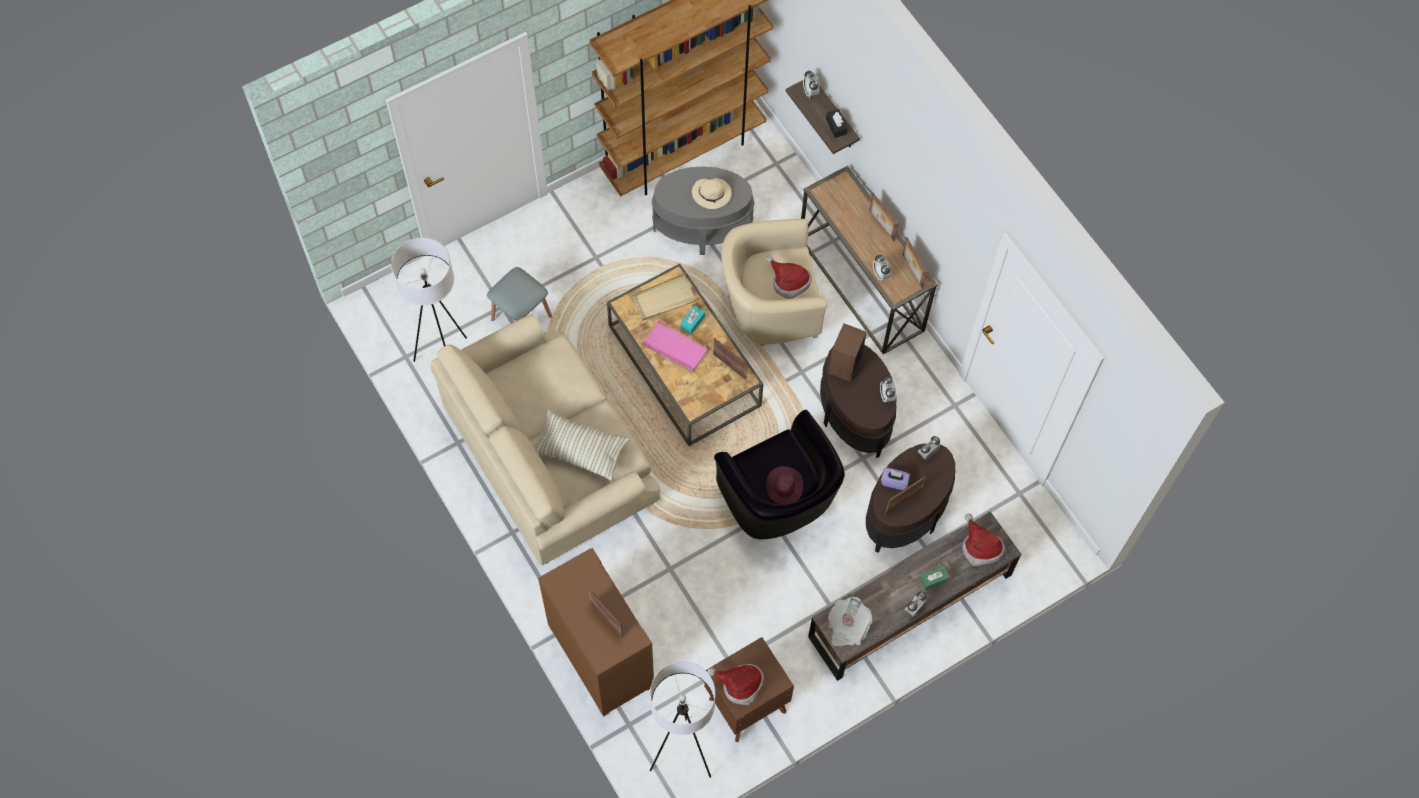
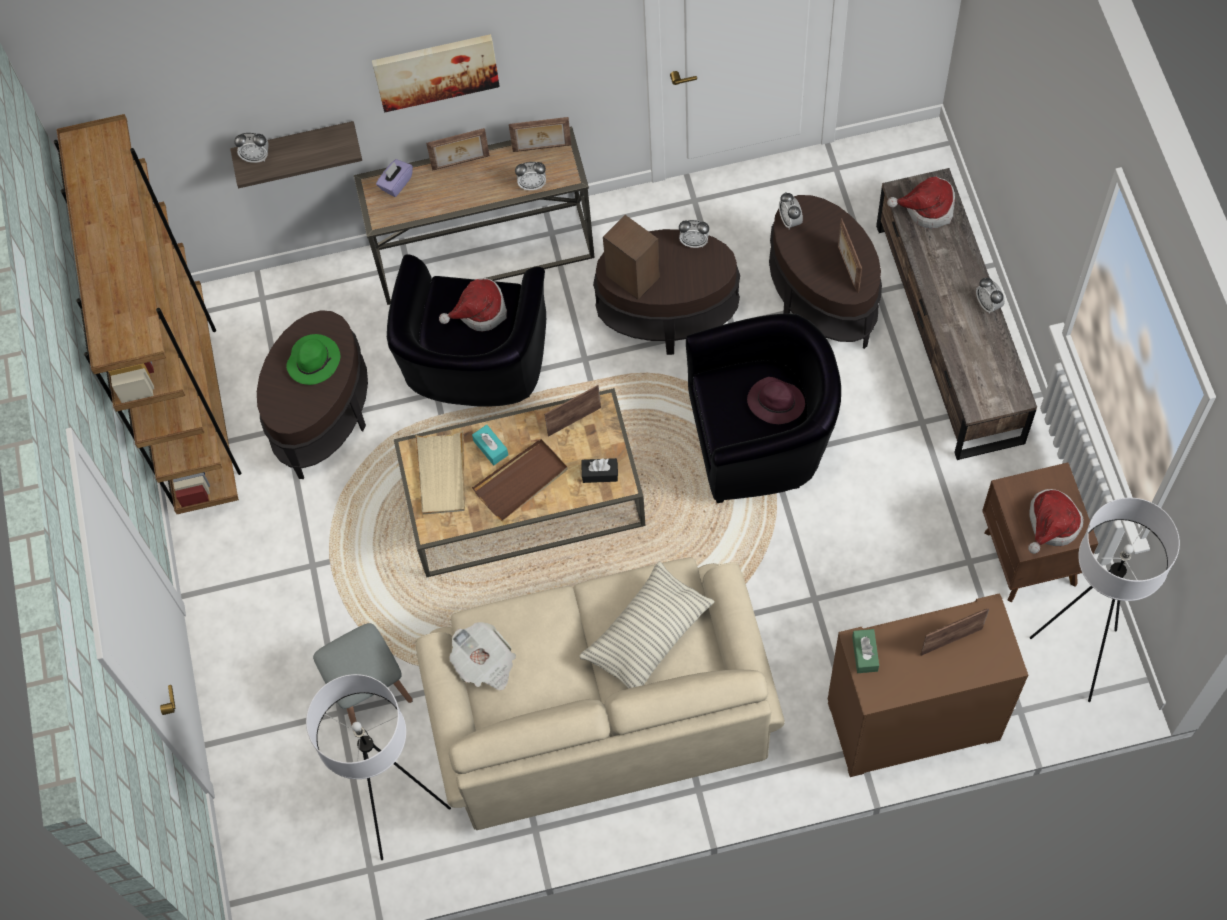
camera: 65 degrees left, 0 degrees up
pink tray [641,319,708,373] -> brown tray [472,439,568,521]
grey side table [652,166,755,255] -> brown side table [257,310,368,479]
beige hat [692,178,731,209] -> green hat [286,334,340,385]
beige armchair [721,219,827,346] -> black armchair [387,254,546,407]
black tissue box [826,109,848,138] -> black tissue box moved to [582,458,618,483]
newspaper [828,597,872,646] -> newspaper moved to [449,622,516,690]
purple tissue box [881,468,910,490] -> purple tissue box moved to [376,159,413,197]
green tissue box [919,566,950,590] -> green tissue box moved to [852,629,879,673]
none -> picture [372,34,500,112]

